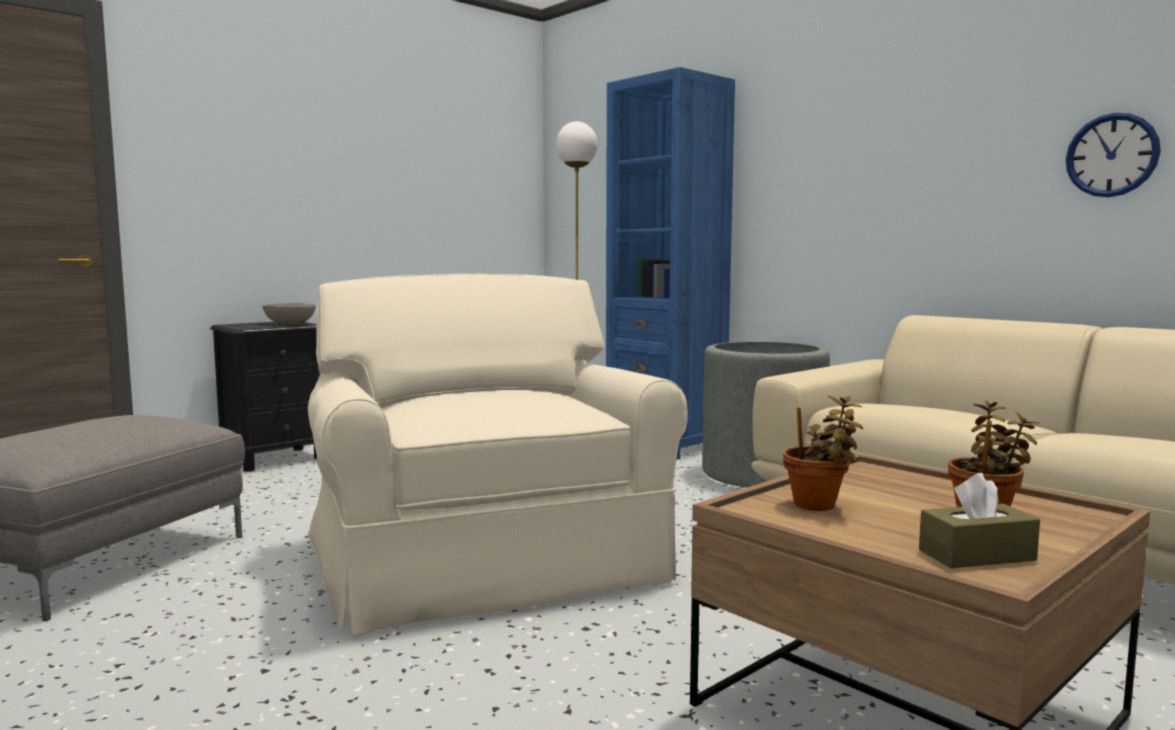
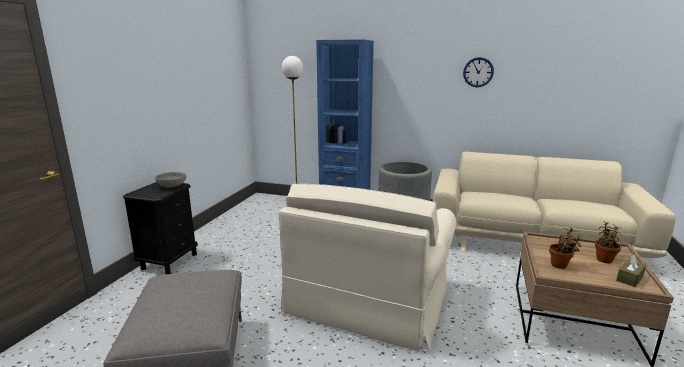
camera: 30 degrees left, 10 degrees up
beige armchair [308,274,688,636] -> beige armchair turned 105 degrees counterclockwise [279,184,456,353]
wall clock [1066,113,1161,197] -> wall clock moved to [463,57,494,87]

